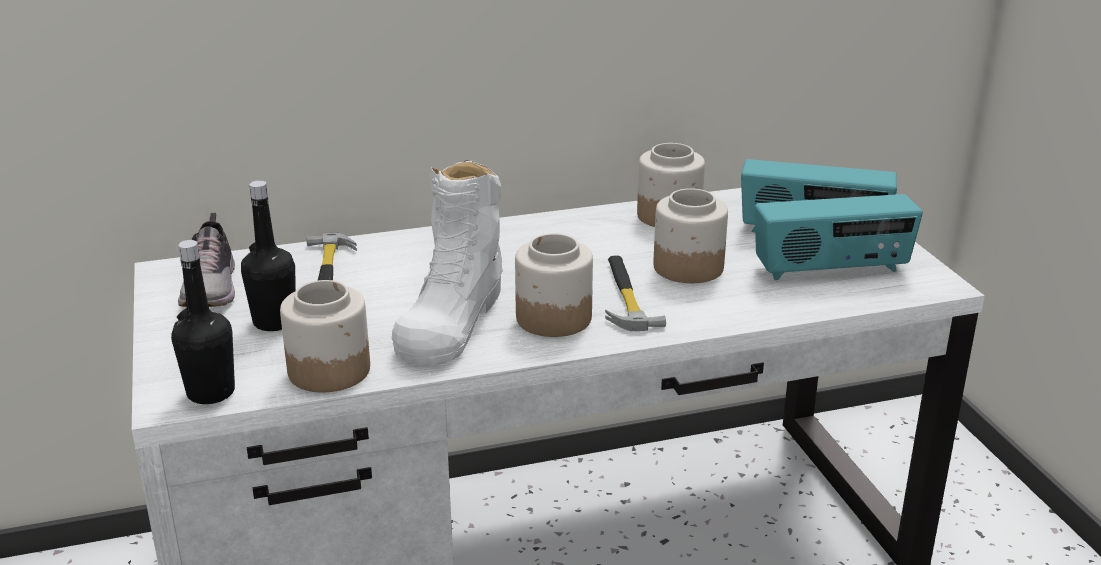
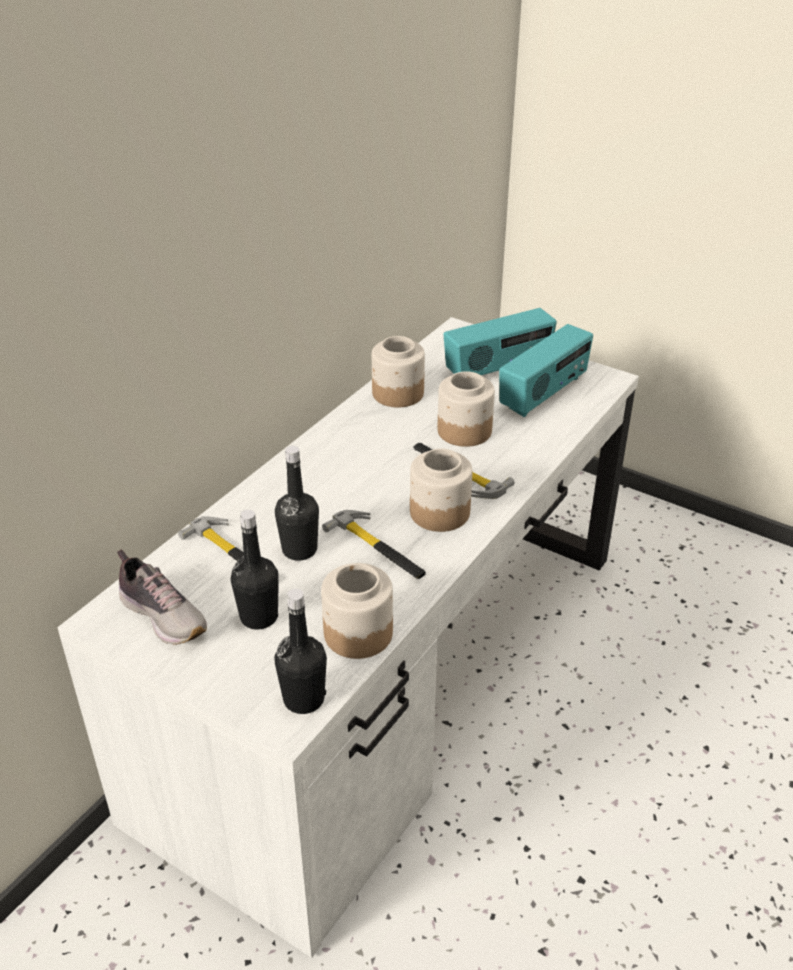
camera: 40 degrees left, 10 degrees up
white boot [392,161,503,365] -> hammer [322,510,426,579]
none -> black bottle [275,446,319,561]

